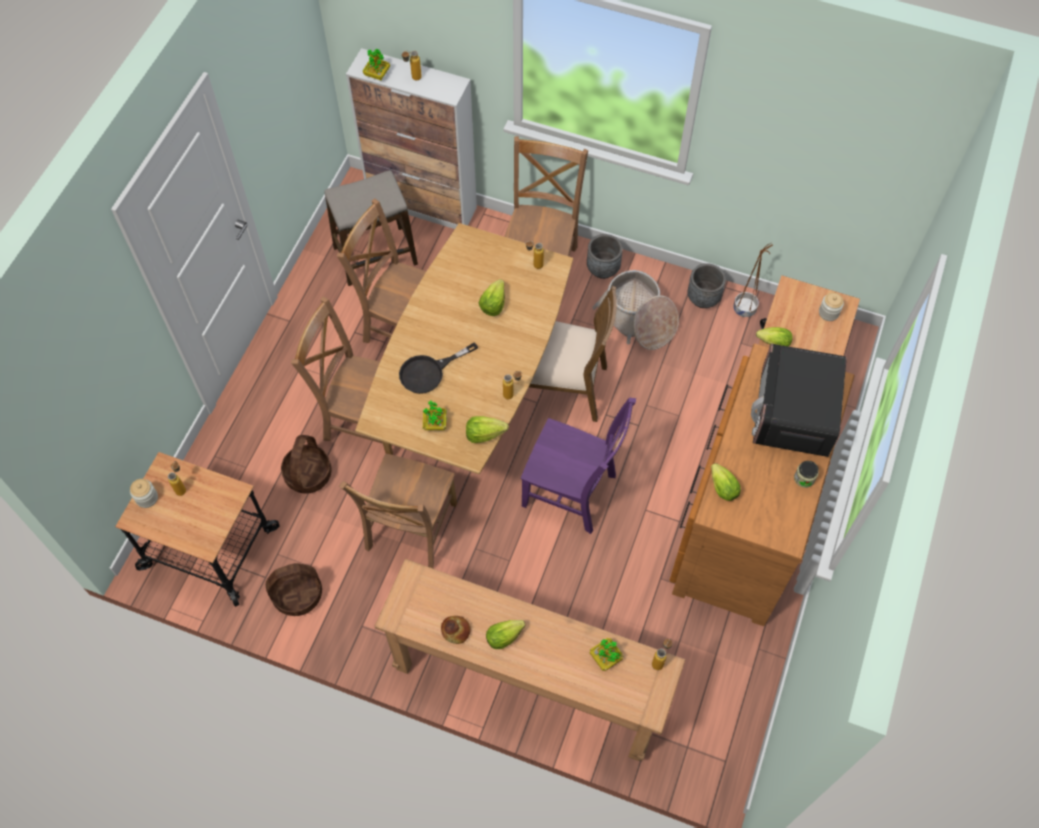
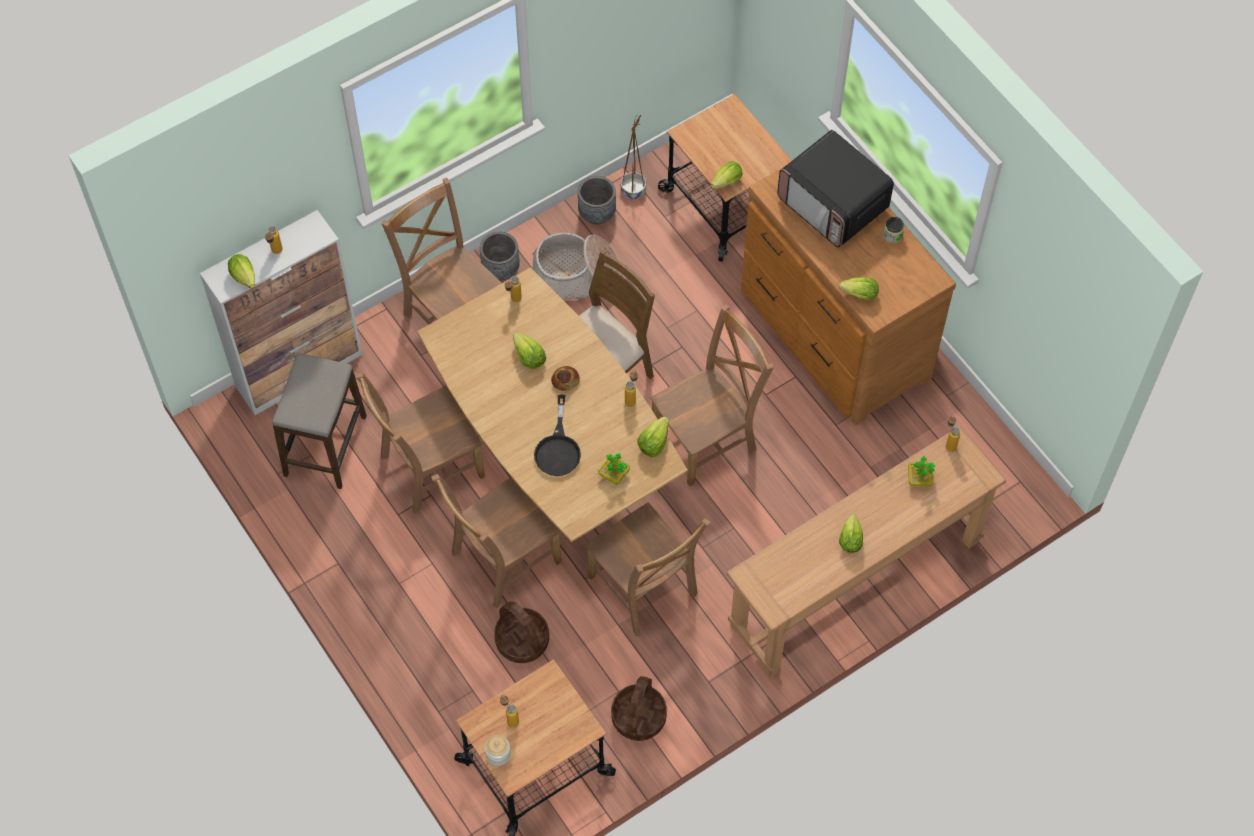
camera: 55 degrees left, 0 degrees up
potted plant [363,49,390,80] -> lettuce [228,254,255,288]
bread [441,616,470,644] -> bread moved to [551,366,580,391]
purple chair [521,398,636,534] -> brown chair [650,304,774,487]
jar [819,293,844,321] -> none

